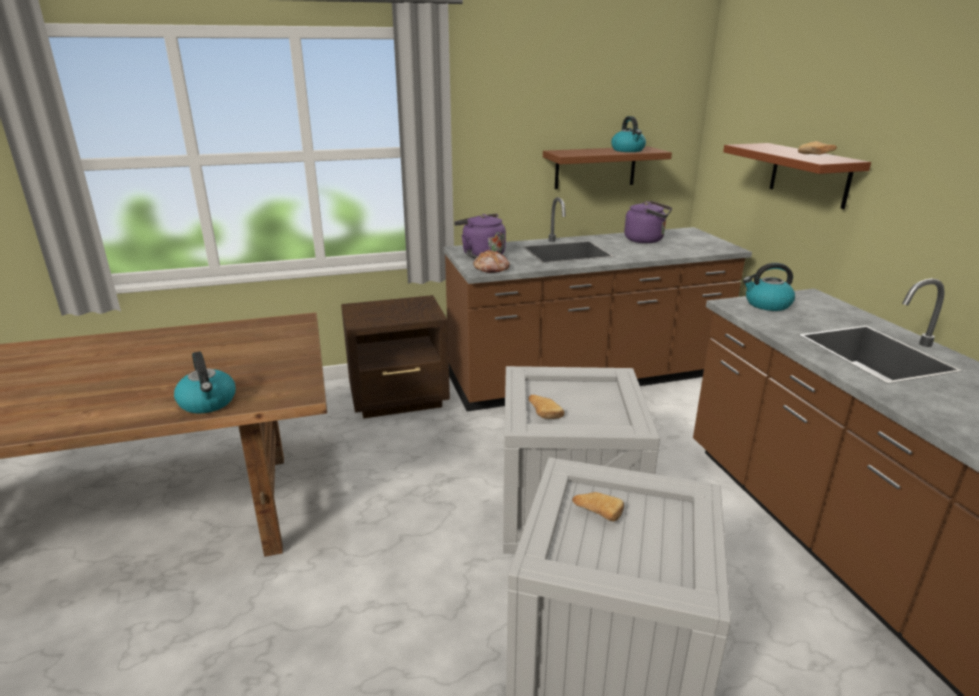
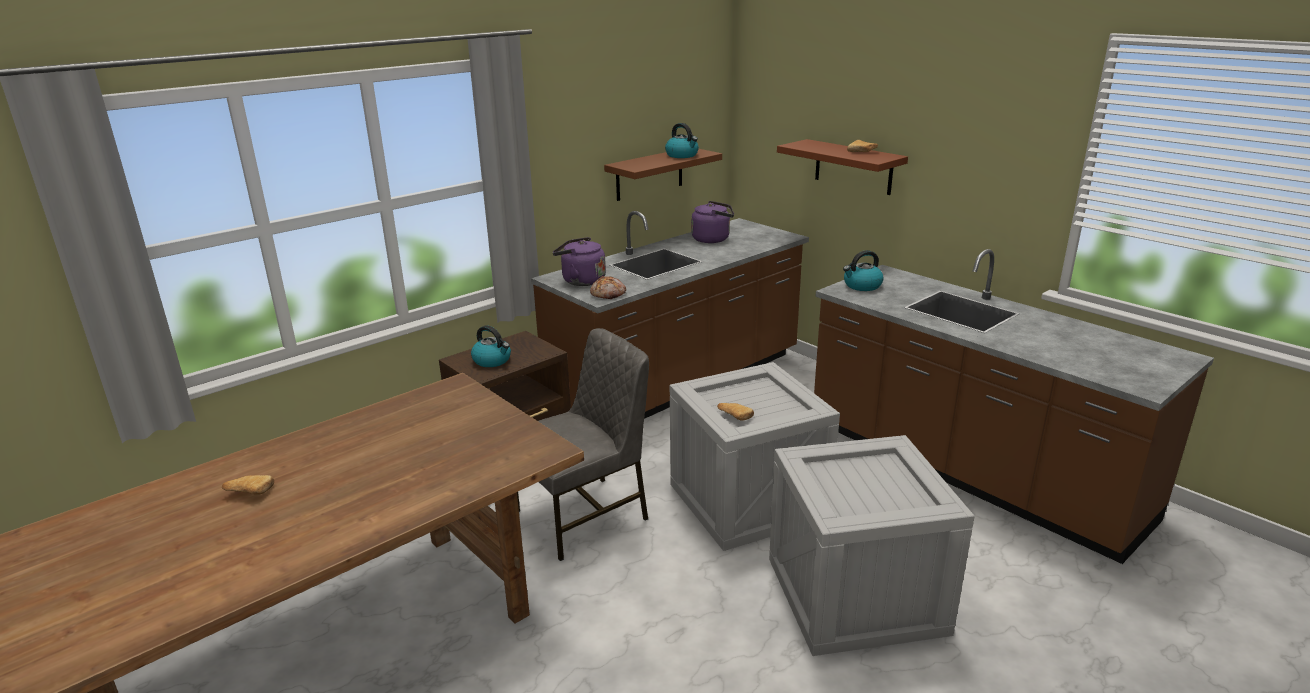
camera: 25 degrees left, 0 degrees up
kettle [174,352,236,414] -> kettle moved to [471,325,511,367]
bread [572,492,624,521] -> bread moved to [222,475,274,495]
none -> grey chair [517,328,649,561]

